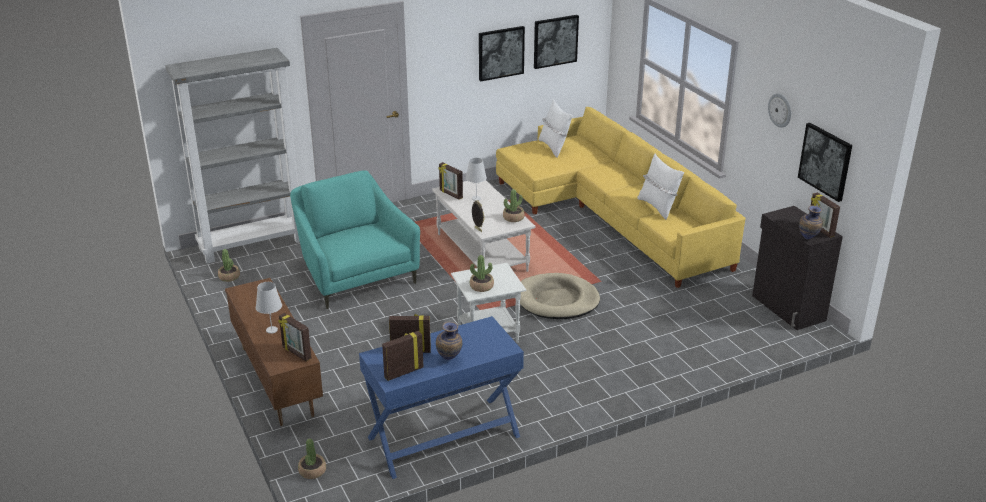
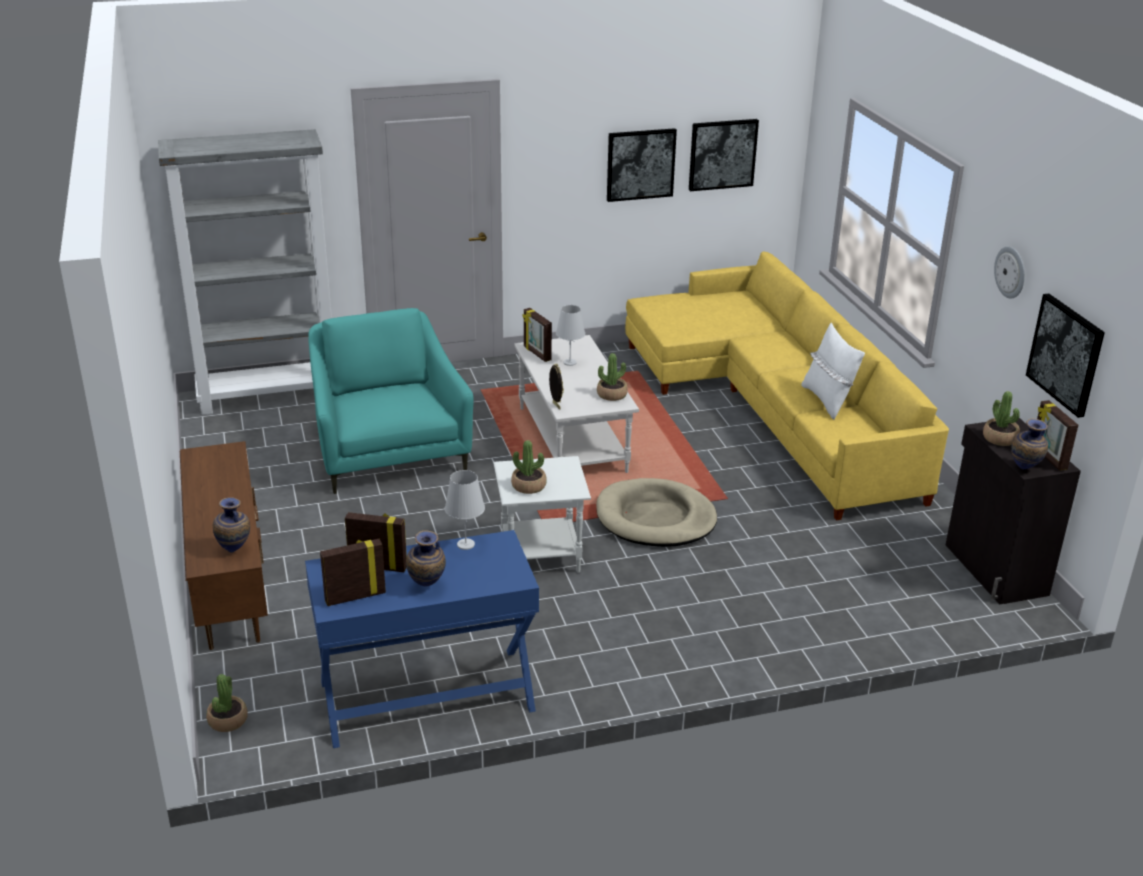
camera: 10 degrees right, 0 degrees up
potted plant [218,249,240,282] -> potted plant moved to [983,391,1020,446]
white table lamp [256,282,282,334] -> white table lamp moved to [445,470,485,550]
picture frame [278,313,312,362] -> vase [213,497,250,553]
white pillow [539,99,573,158] -> none

